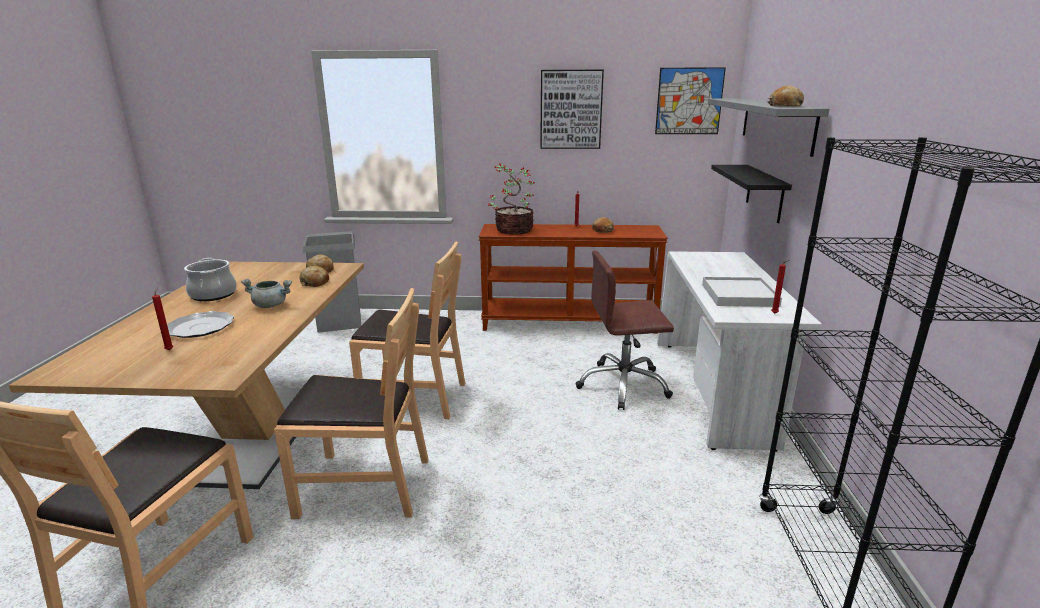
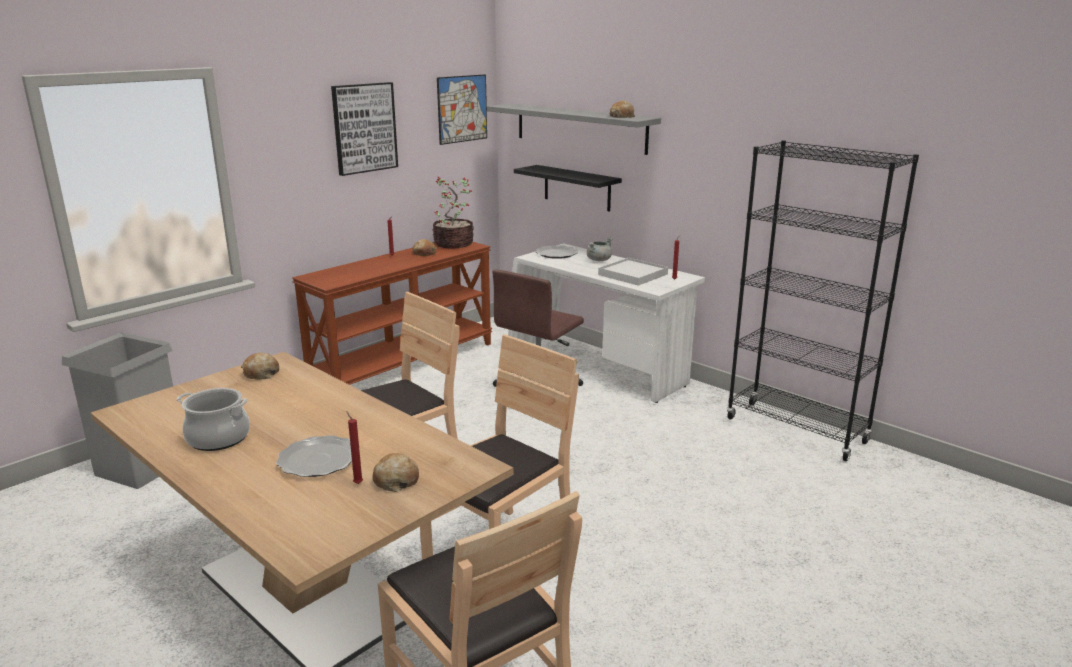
camera: 50 degrees left, 0 degrees up
grey cooking pot [241,279,292,308] -> grey cooking pot moved to [586,237,613,261]
bread [299,266,329,287] -> bread moved to [373,453,419,492]
potted plant [488,163,535,235] -> potted plant moved to [432,177,474,249]
none -> plate [536,245,578,259]

